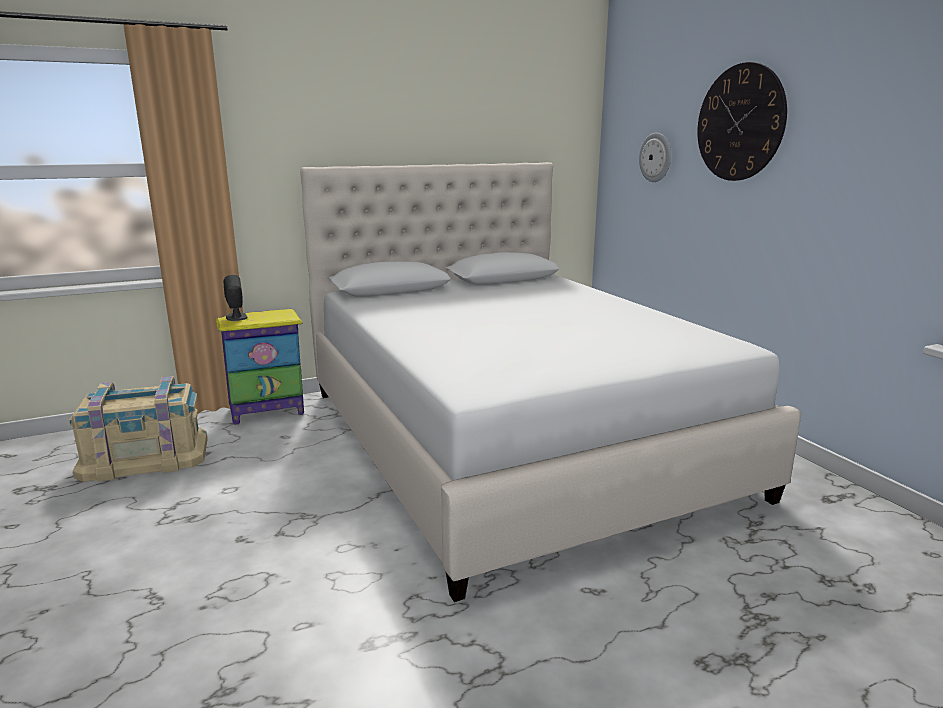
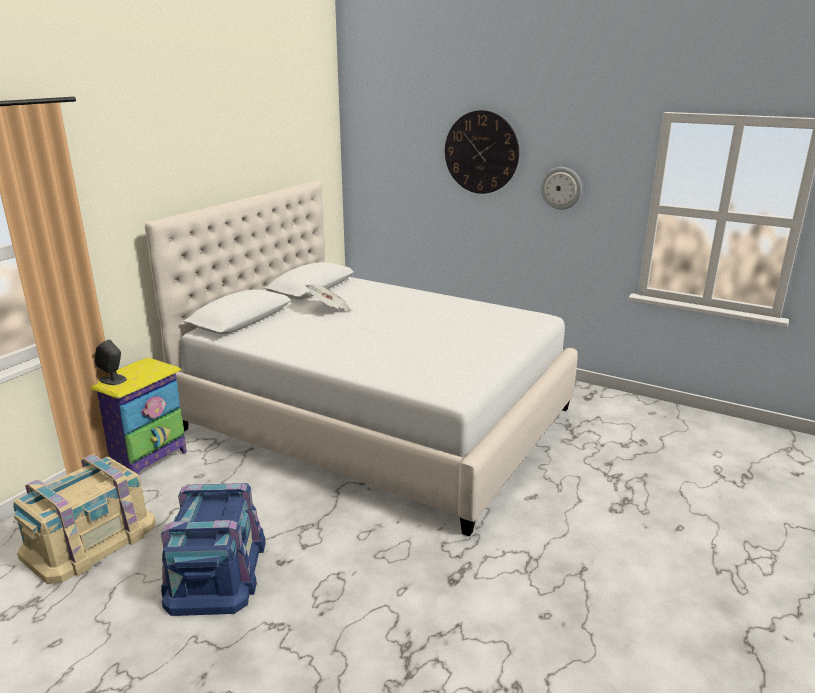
camera: 35 degrees left, 5 degrees up
wall clock [639,133,671,182] -> wall clock moved to [541,167,582,210]
none -> blue storage box [161,483,266,616]
none -> newspaper [305,284,353,311]

